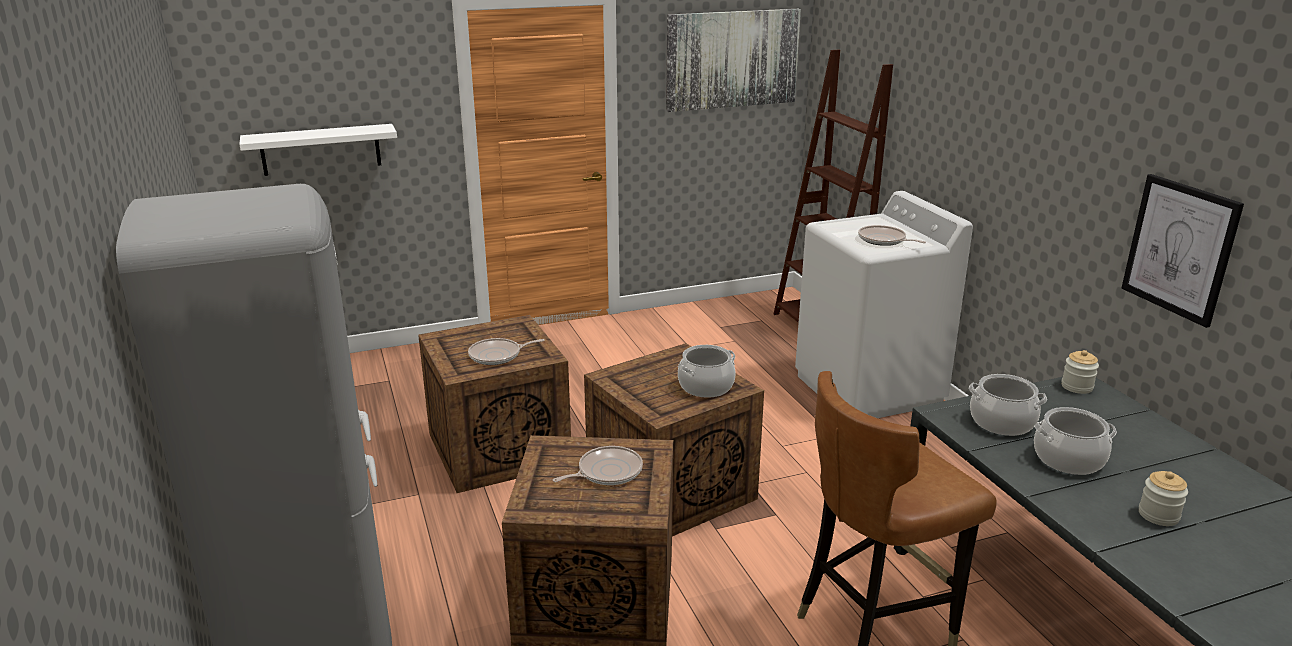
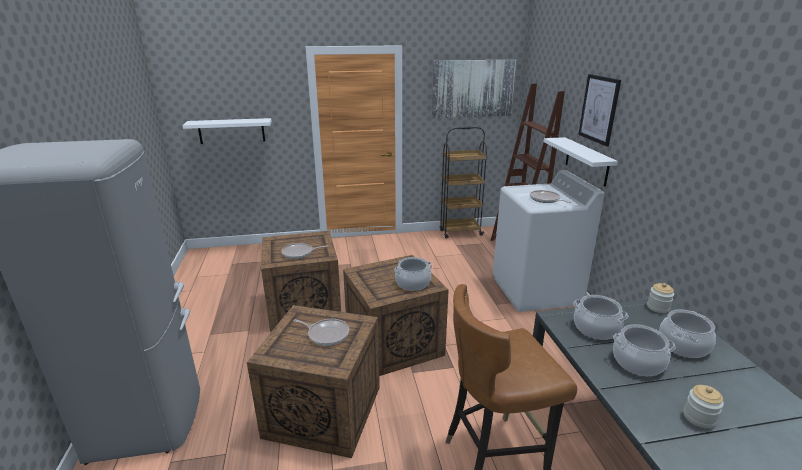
camera: 10 degrees right, 0 degrees up
frying pan [553,446,643,485] -> frying pan turned 45 degrees clockwise [293,319,349,346]
picture [1121,174,1244,328] -> picture moved to [578,74,621,147]
none -> brown cart [439,126,487,239]
none -> white shelf [544,137,618,187]
none -> cooking pot [659,310,716,358]

